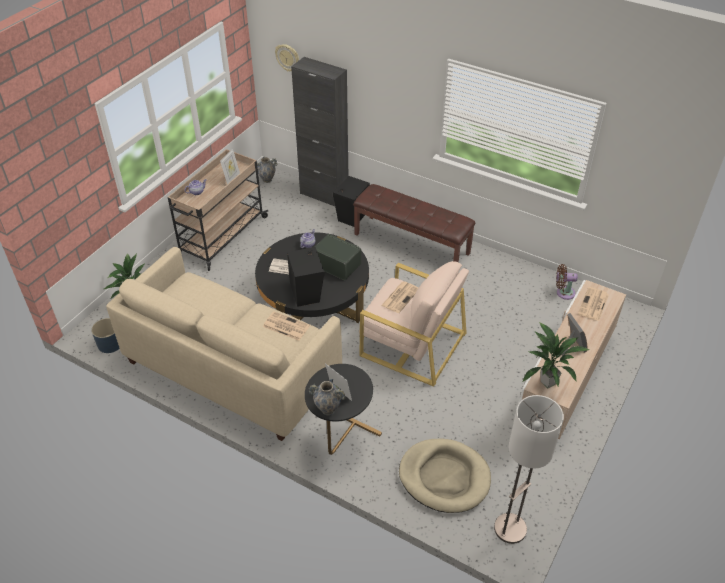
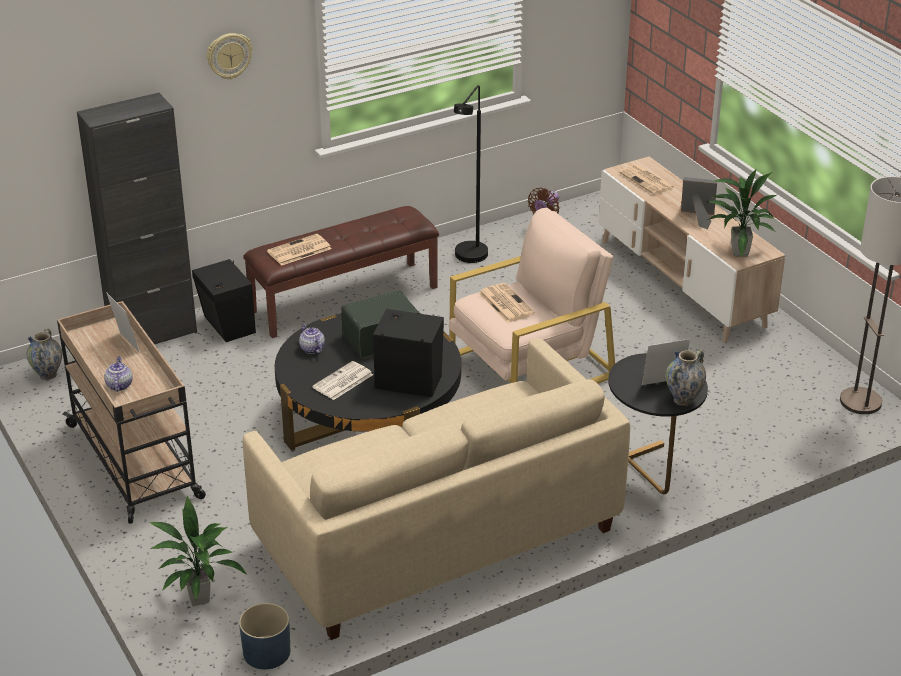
camera: 60 degrees left, 10 degrees down
newspaper [263,311,310,341] -> newspaper moved to [267,234,331,266]
wall clock [275,44,299,71] -> wall clock moved to [207,33,252,80]
beige dog bed [399,438,491,513] -> none
none -> black floor lamp [454,85,488,263]

